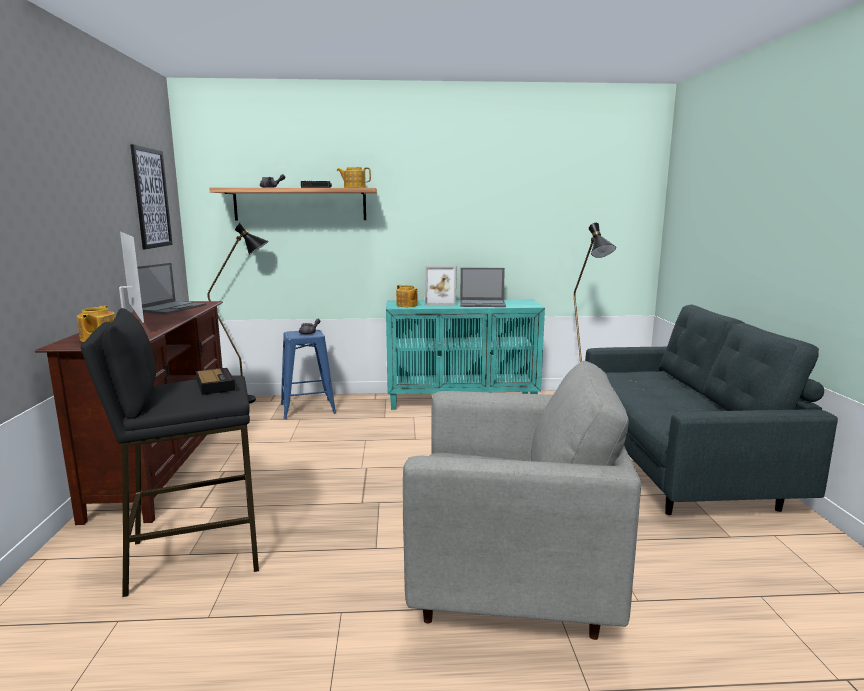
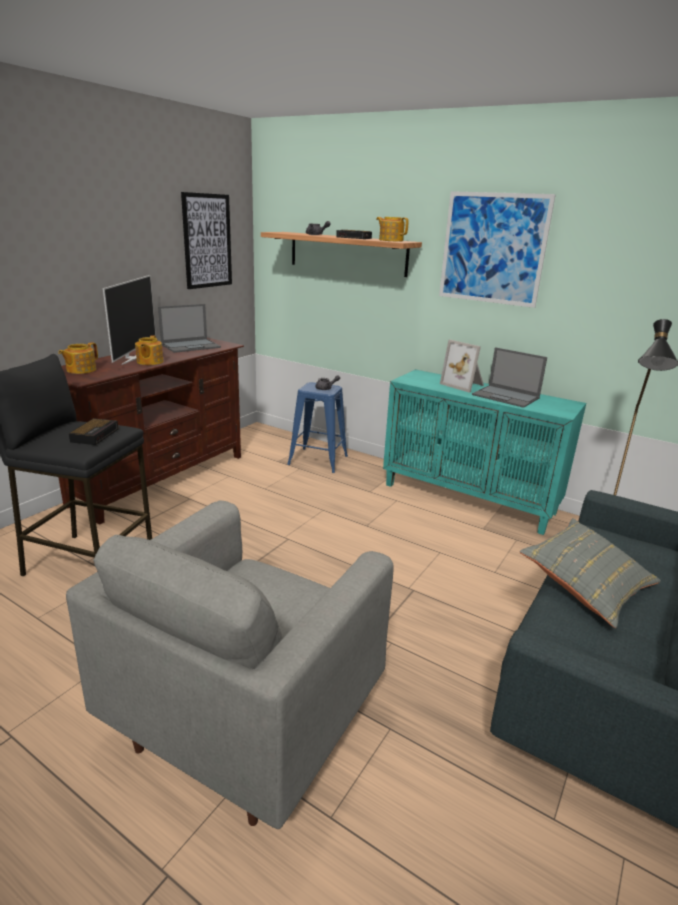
camera: 35 degrees right, 10 degrees up
black floor lamp [207,222,269,404] -> none
teapot [396,285,418,307] -> teapot moved to [135,335,164,365]
grey armchair [403,361,641,640] -> grey armchair turned 75 degrees clockwise [66,501,394,829]
none -> picture [439,191,556,308]
none -> grey pillow [520,518,661,628]

